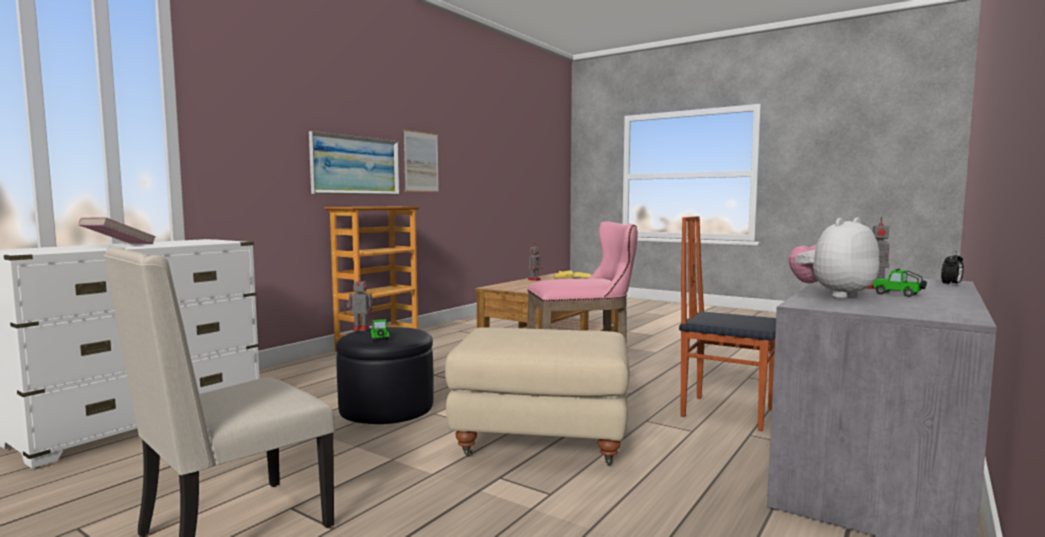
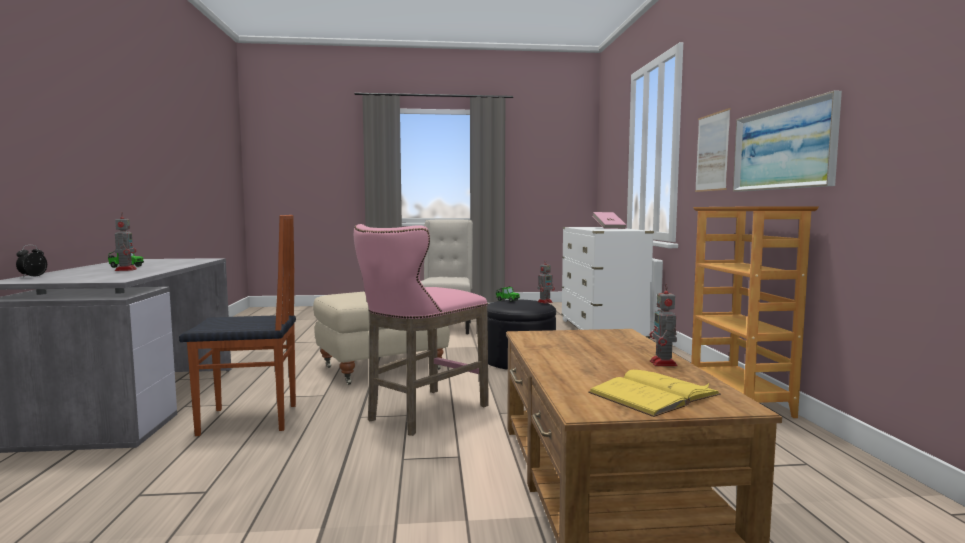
camera: 140 degrees right, 0 degrees up
picture [403,129,439,192] -> picture moved to [695,108,731,192]
plush toy [789,218,880,298] -> none

